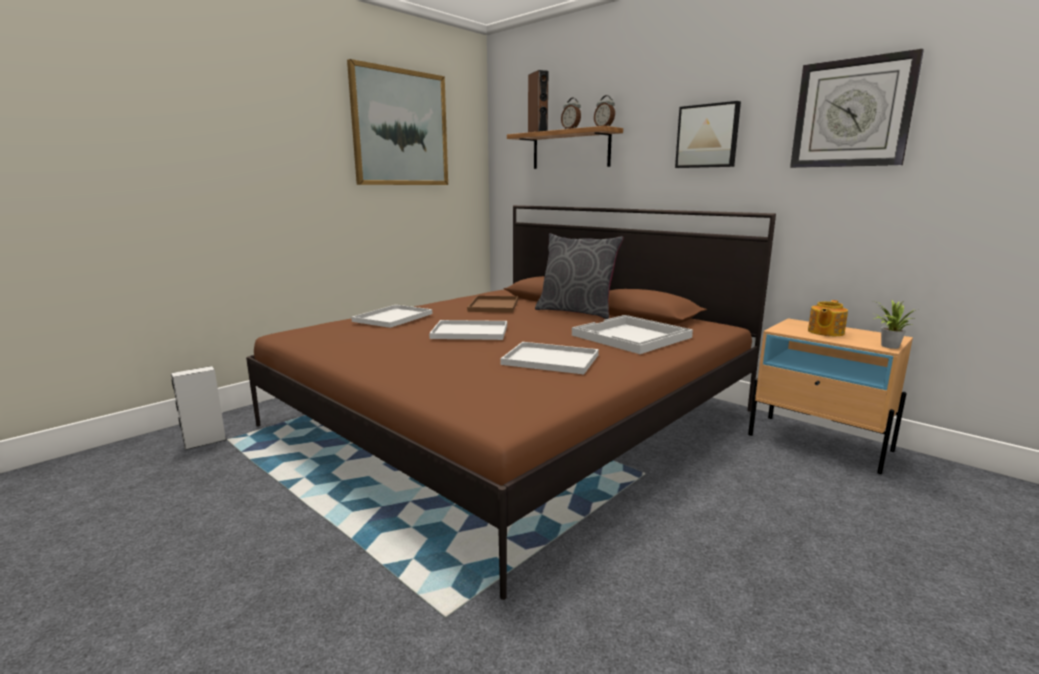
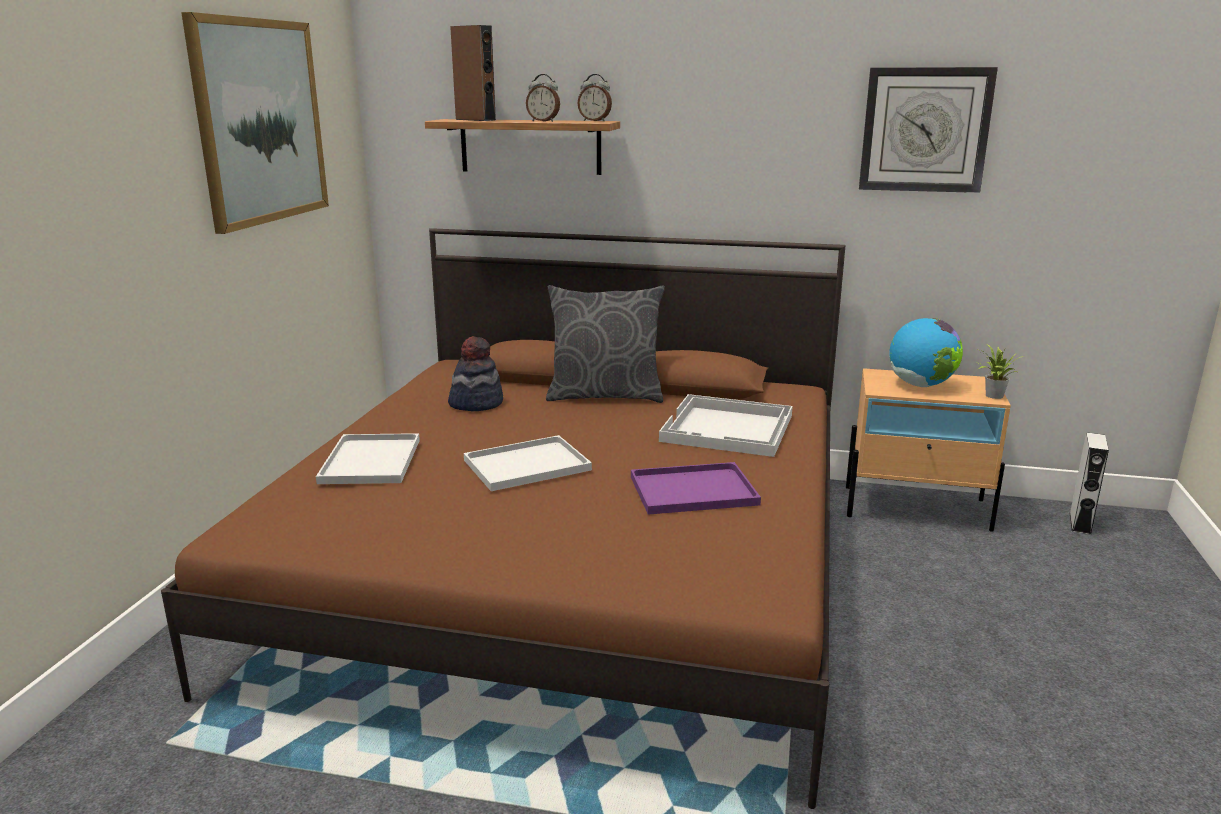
camera: 30 degrees left, 5 degrees up
grey speaker [171,366,227,450] -> grey speaker moved to [1070,432,1109,535]
brown tray [467,296,518,313] -> hat [448,336,503,411]
white tray [501,342,599,374] -> purple tray [631,462,761,515]
picture [675,101,741,168] -> none
teapot [808,300,848,336] -> globe [890,318,963,387]

